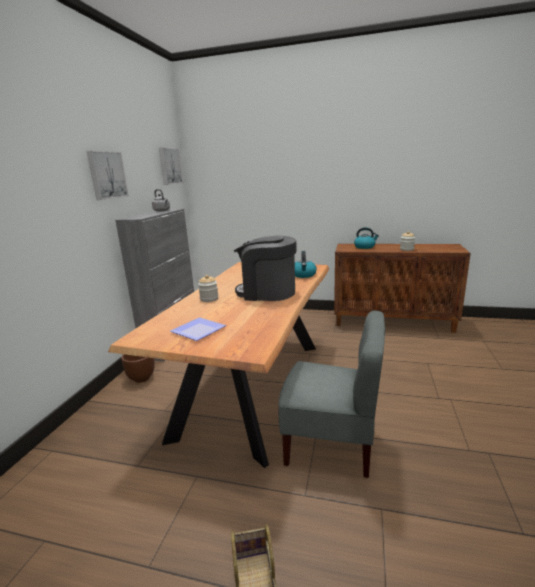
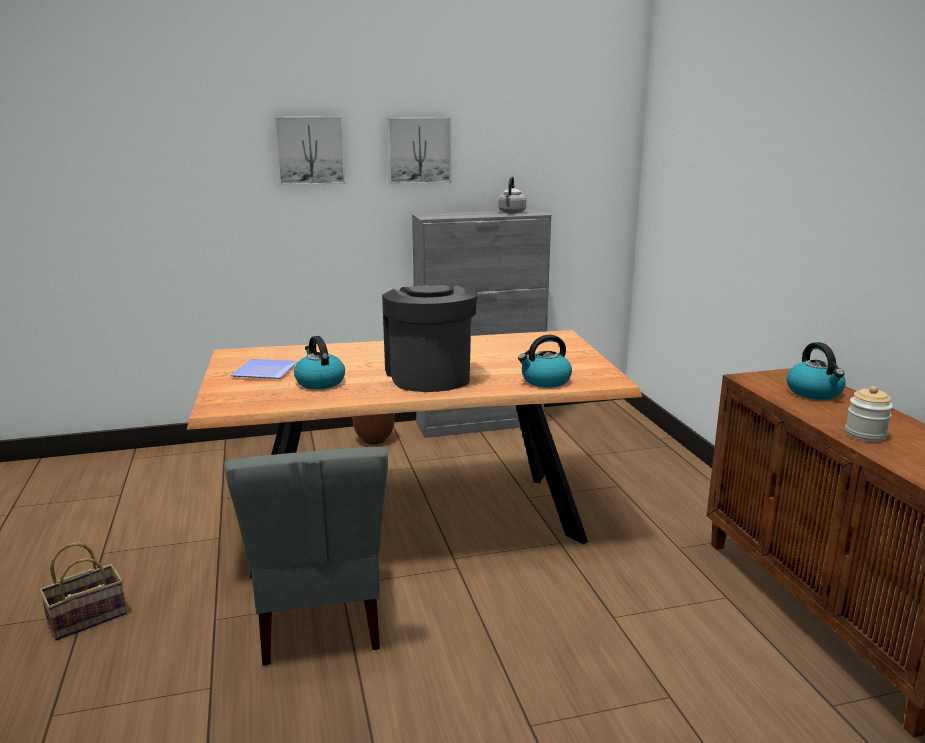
camera: 60 degrees right, 0 degrees up
picture [159,148,183,185] -> picture moved to [274,116,345,186]
jar [198,275,219,302] -> none
none -> kettle [294,336,345,389]

